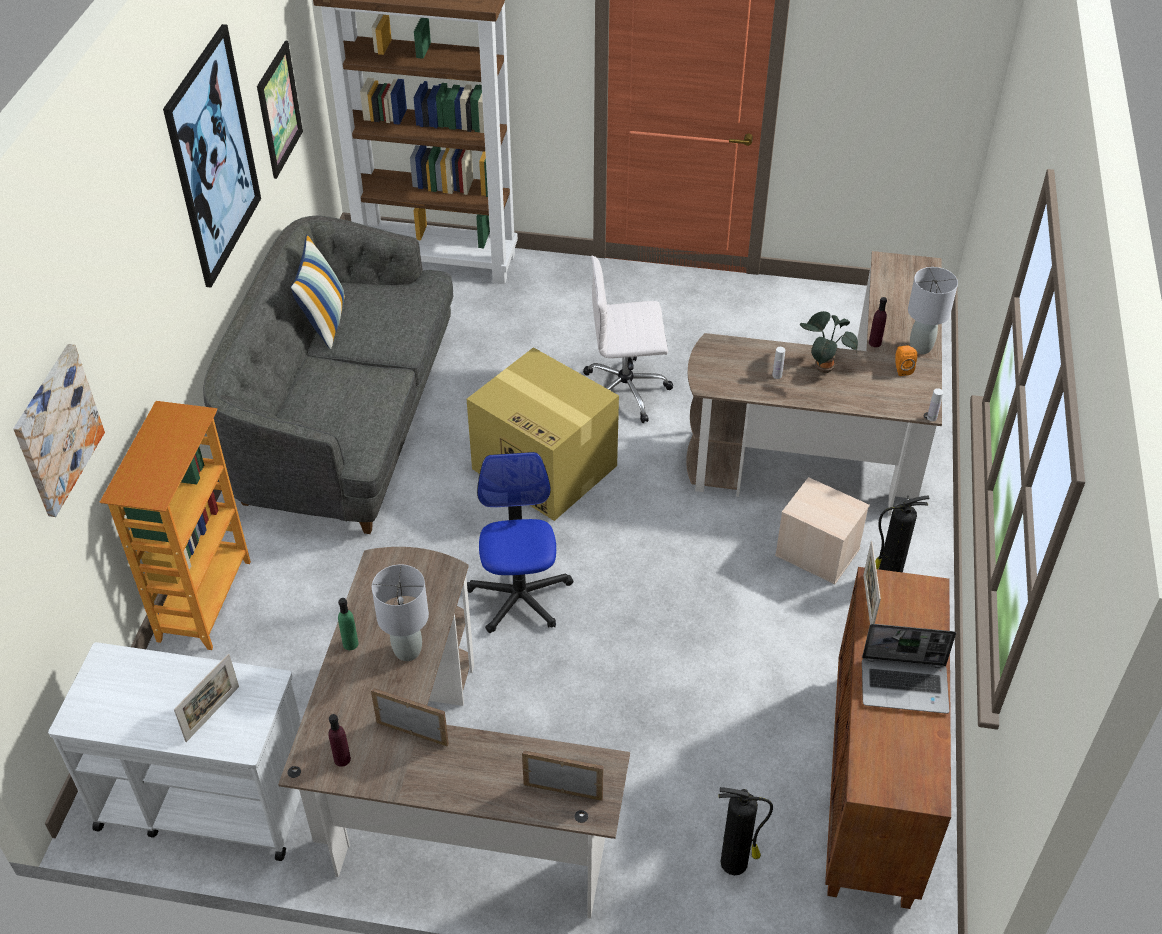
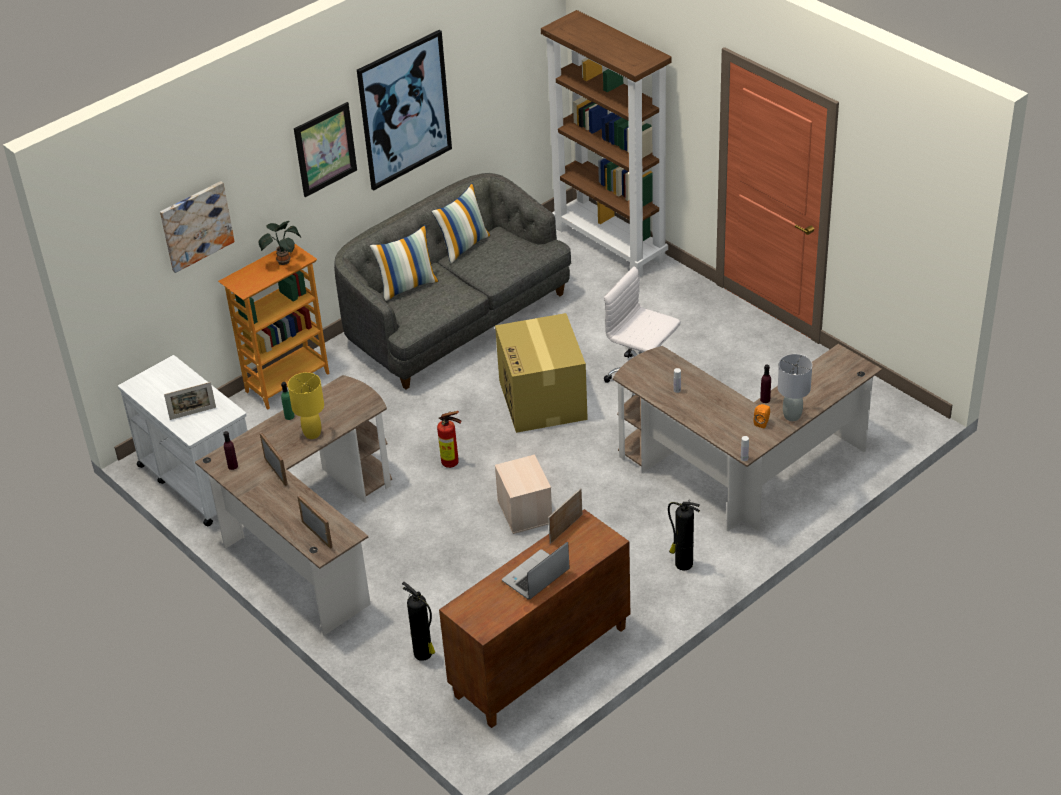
camera: 40 degrees right, 5 degrees down
picture [257,41,303,179] -> picture moved to [294,102,357,197]
grey table lamp [372,564,429,661] -> yellow table lamp [288,372,324,439]
office chair [467,452,573,633] -> fire extinguisher [437,411,462,468]
beige storage box [775,477,870,584] -> beige storage box moved to [495,455,552,534]
potted plant [800,311,858,374] -> potted plant moved to [259,221,301,265]
laptop [862,624,956,714] -> laptop turned 90 degrees clockwise [502,542,570,600]
none -> pillow [370,225,439,301]

